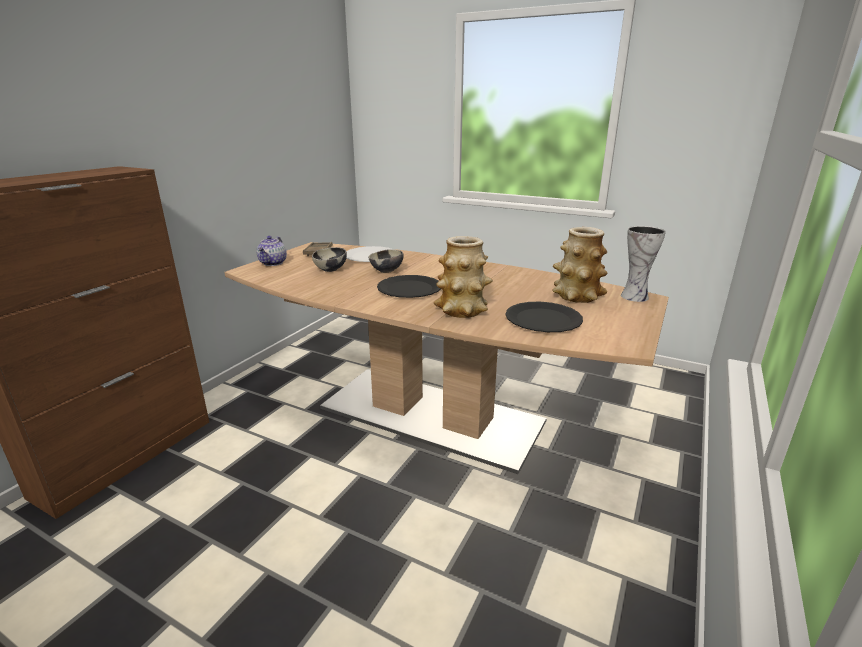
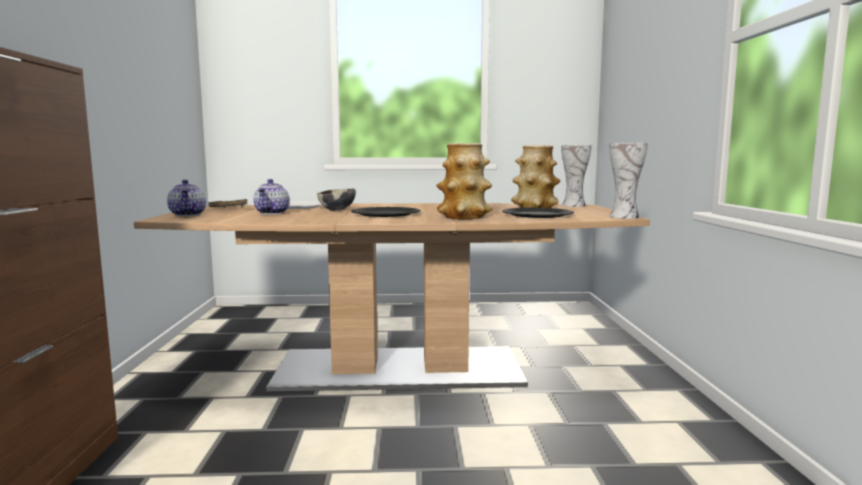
camera: 30 degrees left, 15 degrees down
bowl [312,247,347,272] -> teapot [254,179,290,215]
none -> vase [609,143,648,219]

